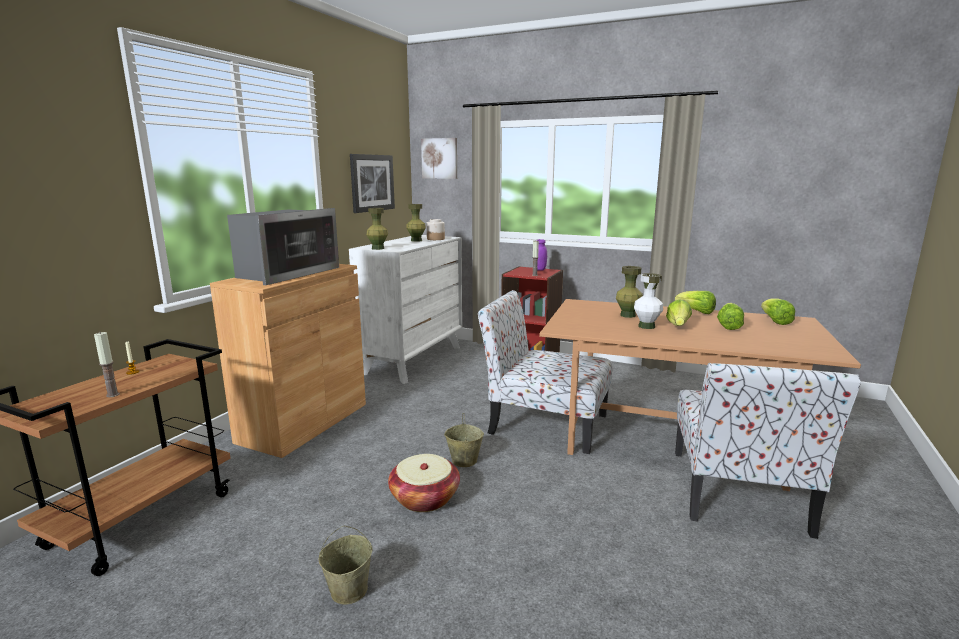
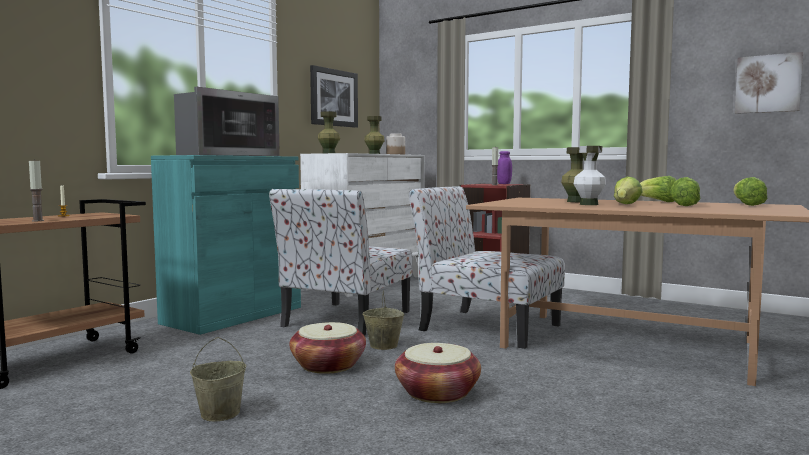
camera: 10 degrees right, 10 degrees down
brown cabinet [210,264,366,458] -> turquoise cabinet [151,155,301,335]
picture [421,138,457,179] -> picture moved to [735,52,803,114]
chair [675,363,861,539] -> chair moved to [269,189,413,336]
none -> basket [395,343,481,403]

